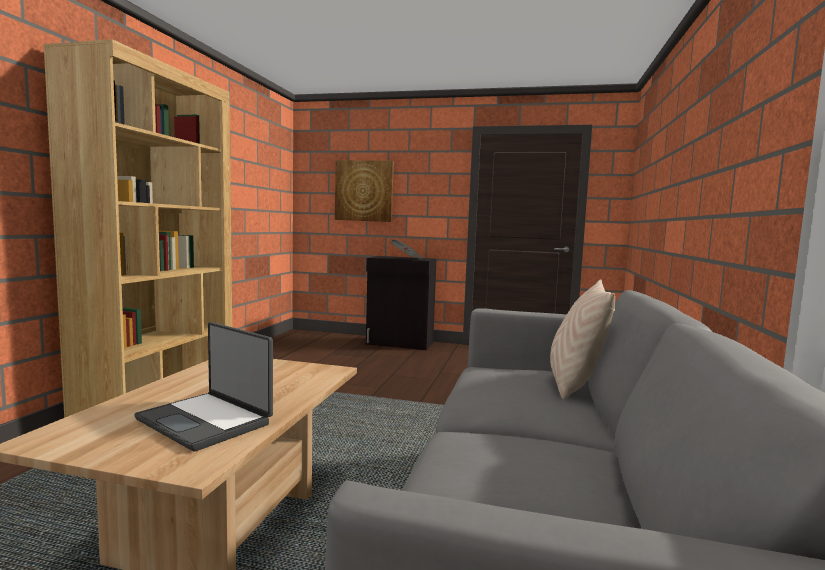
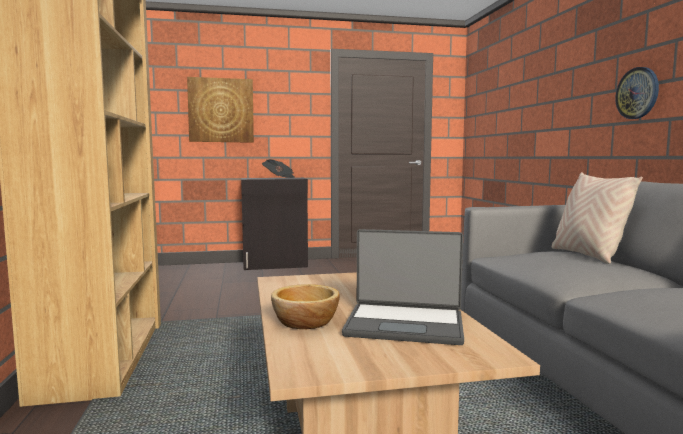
camera: 25 degrees left, 0 degrees up
none -> bowl [271,284,340,329]
none -> wall clock [615,67,659,119]

